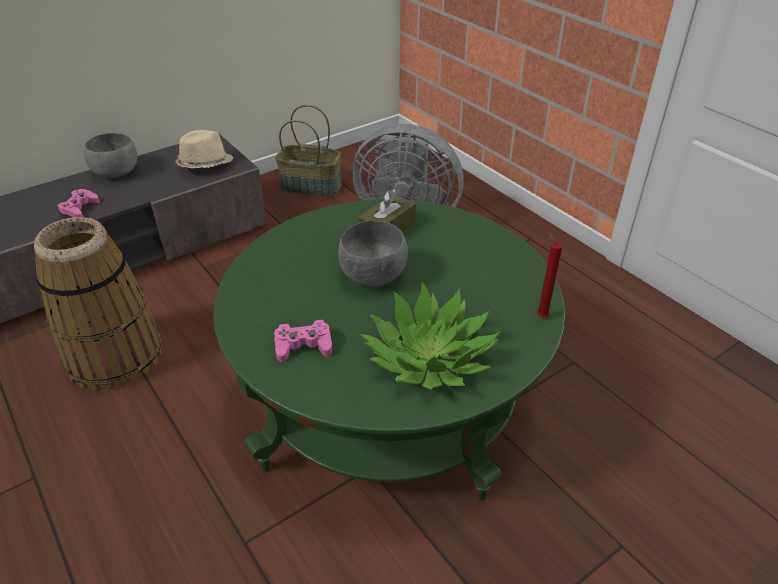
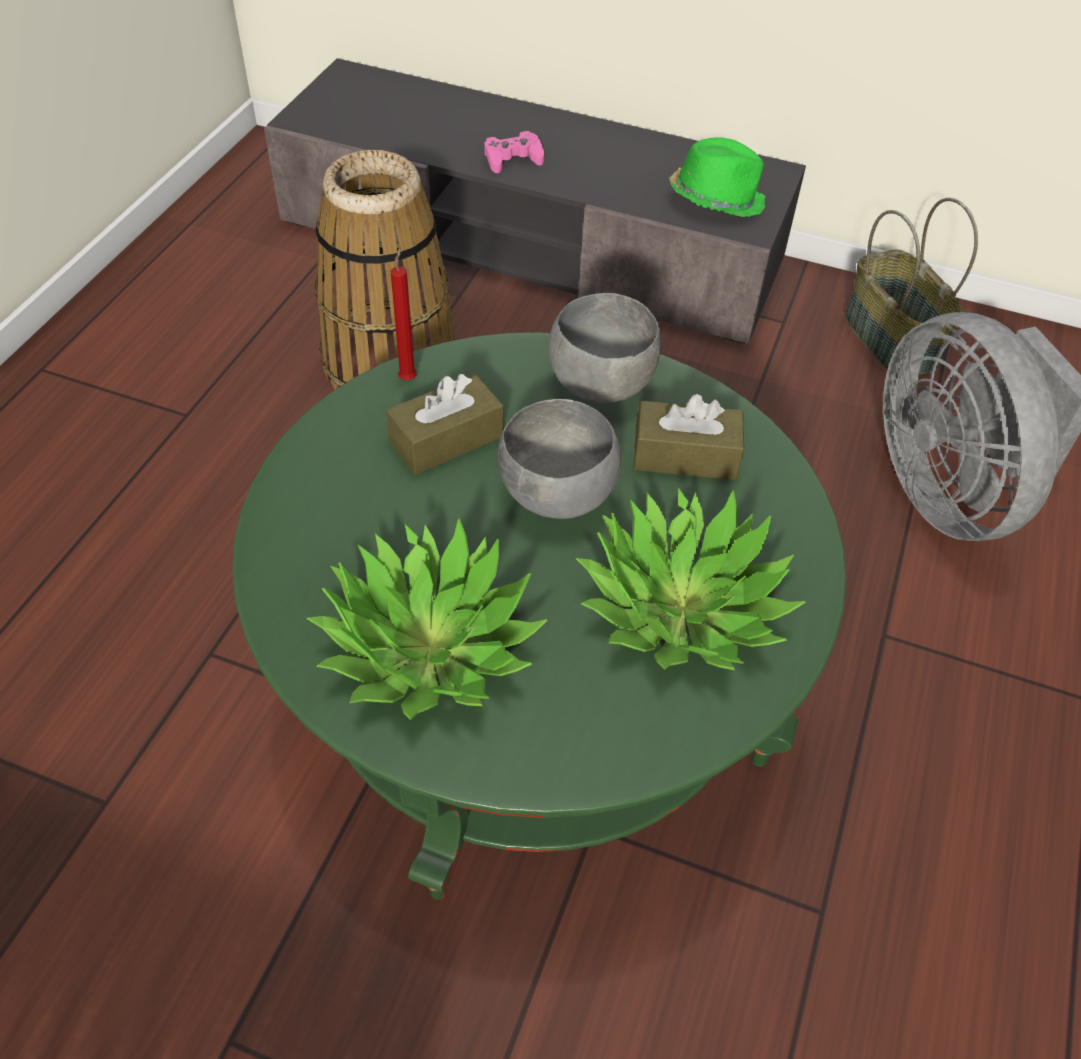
camera: 55 degrees right, 10 degrees up
grey bowl [84,133,137,178] -> grey bowl moved to [549,293,661,403]
beige hat [175,130,233,168] -> green hat [669,137,765,217]
pink game controller [274,319,332,362] -> none
red candle [537,232,562,317] -> red candle moved to [391,247,417,380]
none -> brown tissue box [386,374,503,475]
none -> potted plant [576,488,806,670]

